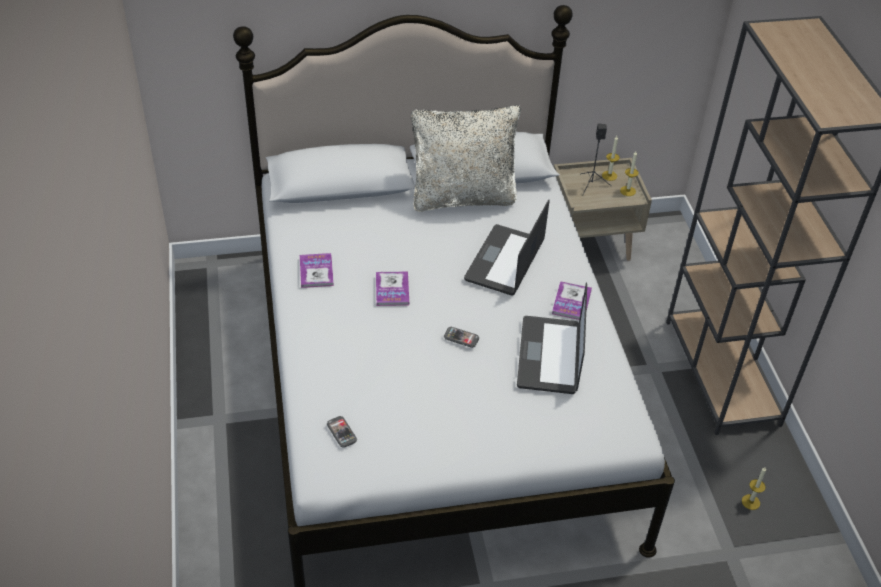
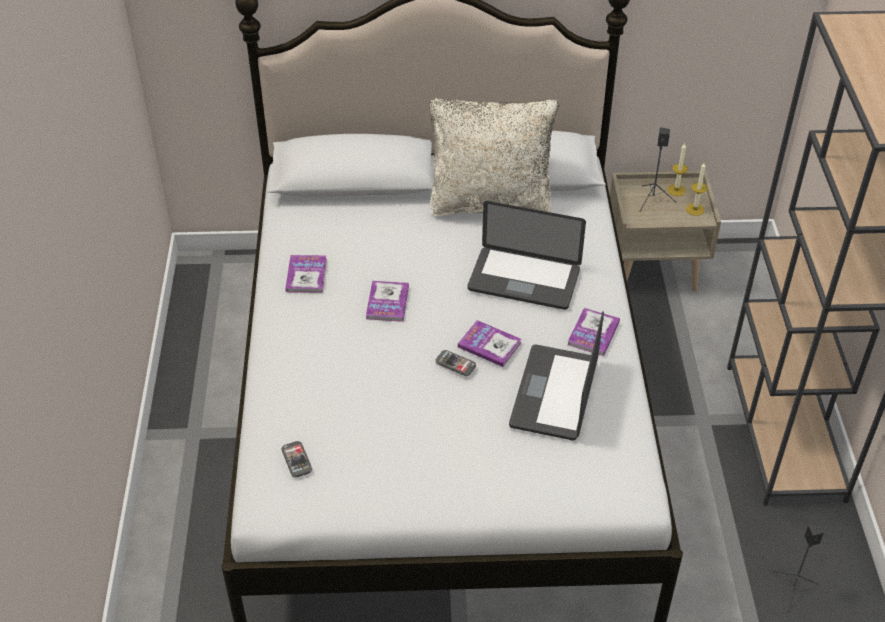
camera: 10 degrees right, 0 degrees up
laptop [464,199,549,295] -> laptop turned 105 degrees counterclockwise [467,201,586,310]
candle [742,467,766,510] -> black speaker [771,525,824,612]
none -> book [458,320,522,367]

